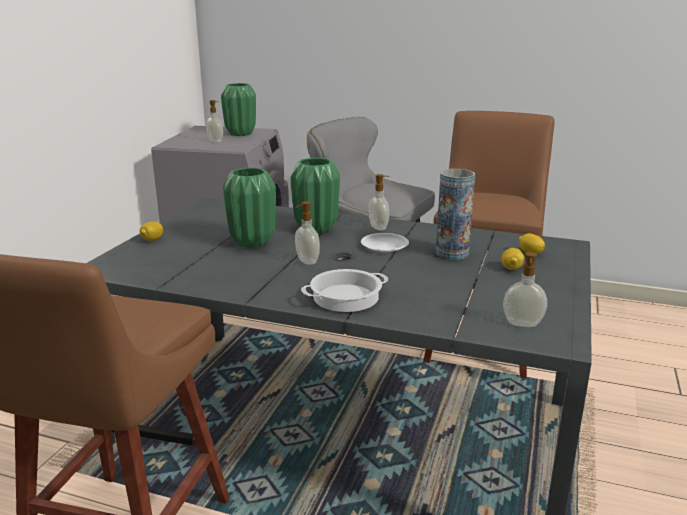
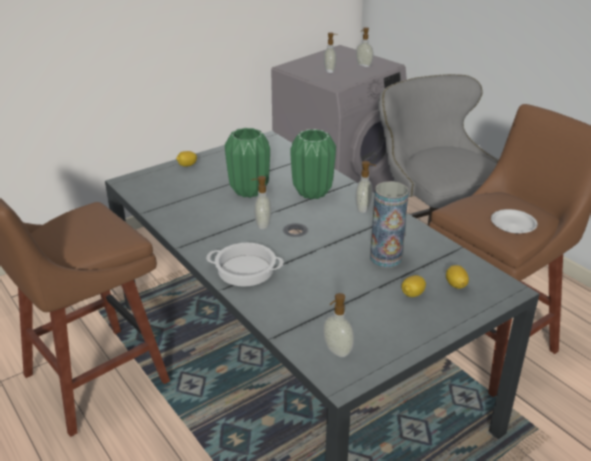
camera: 35 degrees right, 10 degrees up
green vase [221,83,256,136] -> soap dispenser [356,27,373,67]
white plate [361,233,409,252] -> white plate moved to [491,209,538,234]

